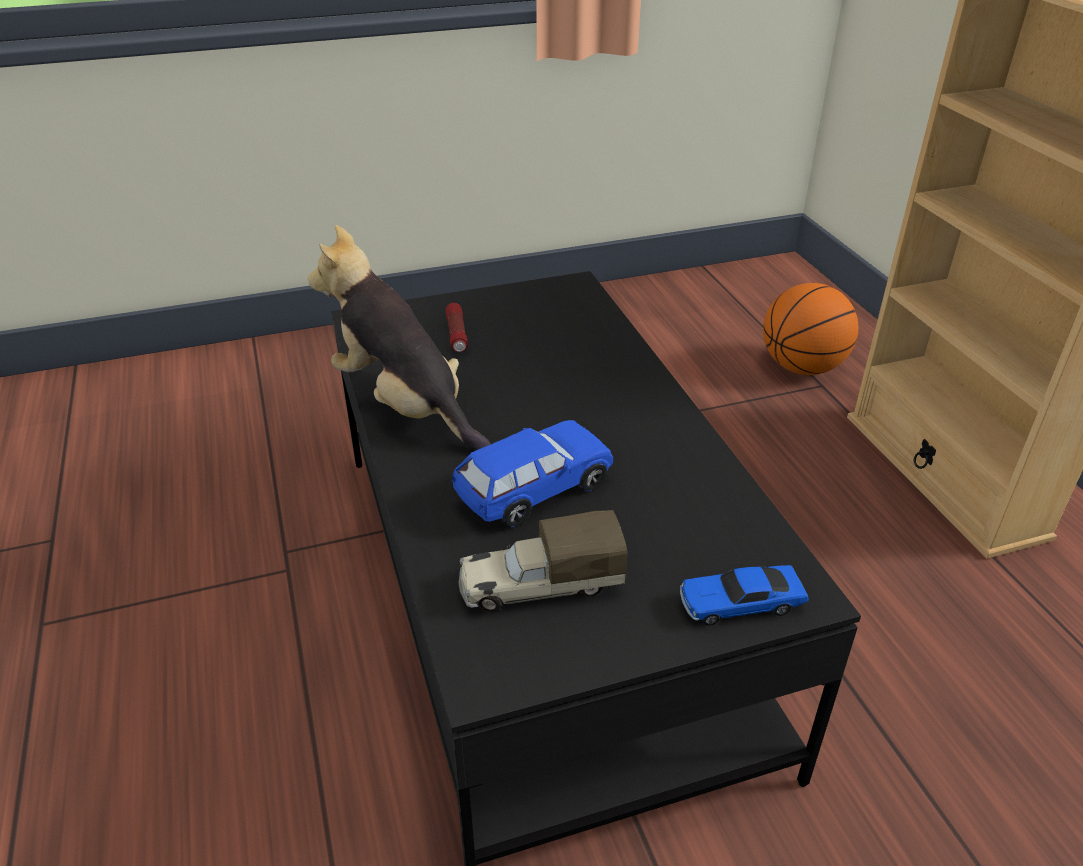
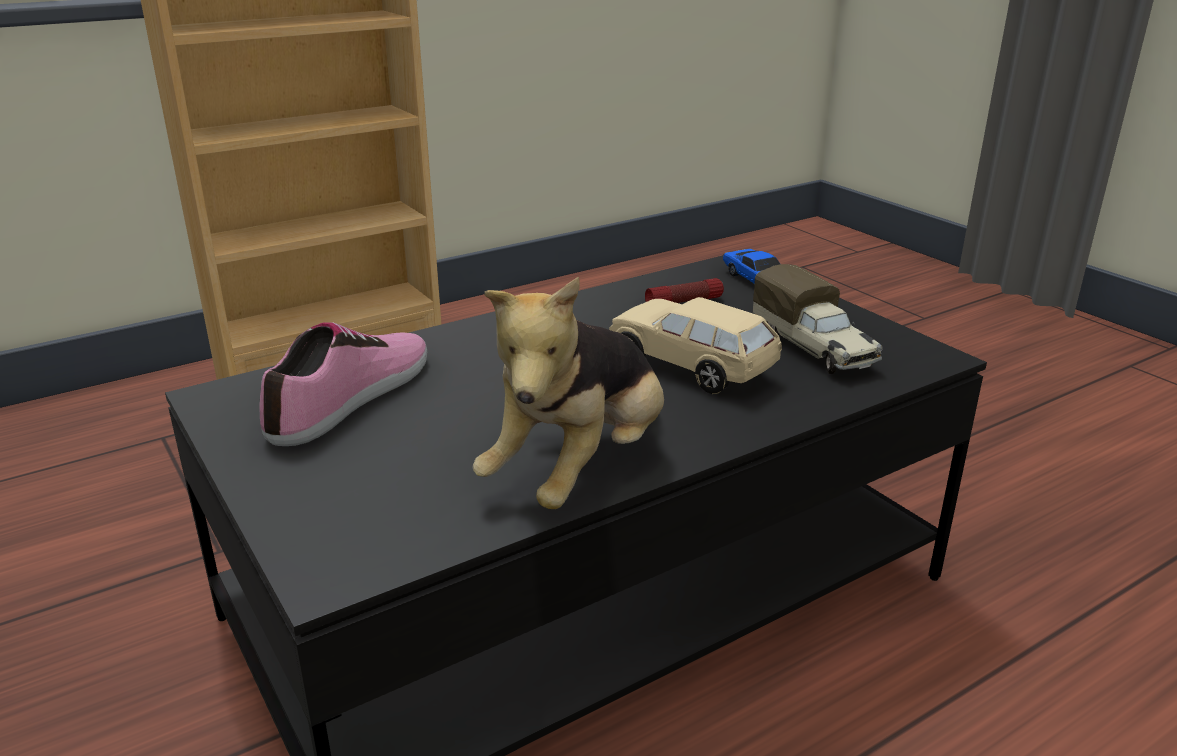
camera: 105 degrees left, 10 degrees down
flashlight [446,303,468,352] -> flashlight moved to [645,278,724,303]
blue toy car [452,420,613,528] -> beige toy car [609,297,782,394]
basketball [763,283,858,375] -> none
none -> shoe [259,323,427,446]

